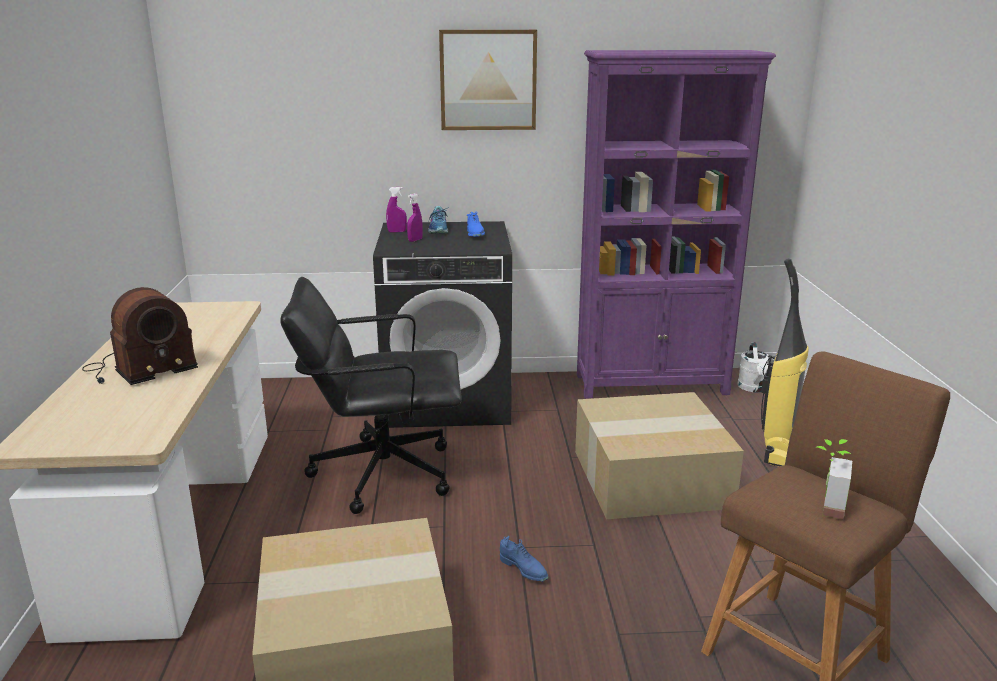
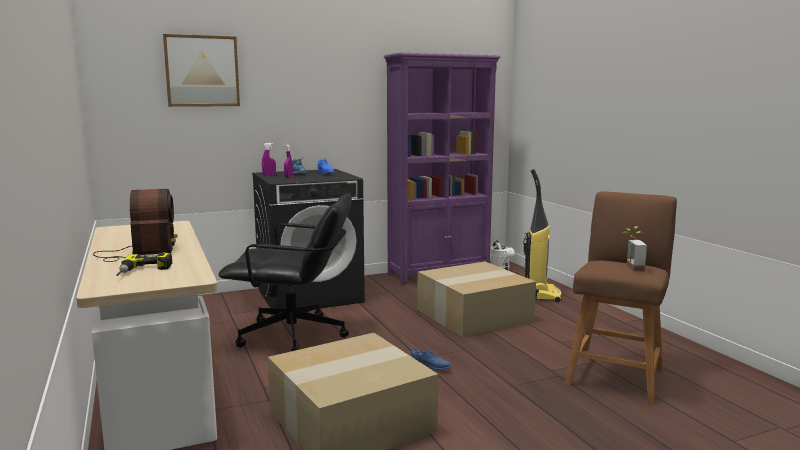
camera: 20 degrees left, 10 degrees down
radio [82,287,198,385] -> radio turned 45 degrees counterclockwise [93,189,178,262]
black office chair [280,277,462,514] -> black office chair turned 150 degrees counterclockwise [219,193,352,351]
picture [439,30,537,130] -> picture moved to [163,34,240,107]
none -> power drill [117,252,172,276]

